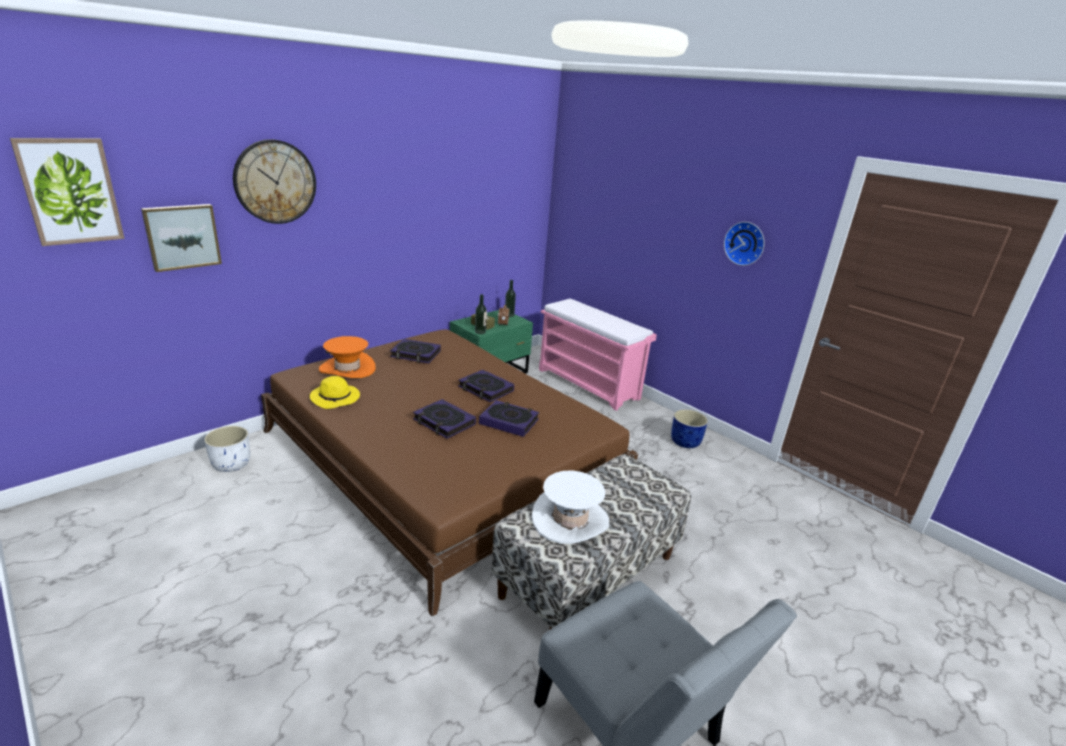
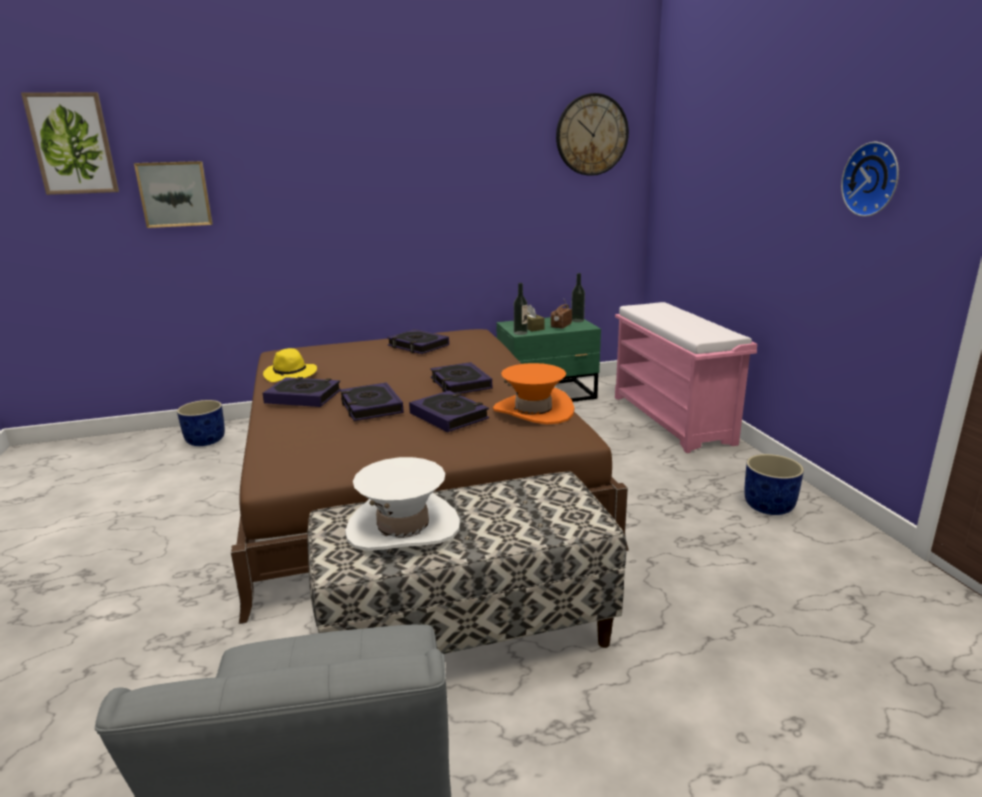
camera: 30 degrees right, 5 degrees down
white planter [204,426,250,472] -> blue planter [177,400,225,446]
wall clock [233,139,316,224] -> wall clock moved to [556,93,629,176]
orange hat [319,336,376,378] -> orange hat moved to [493,363,574,424]
none -> book [262,377,340,407]

